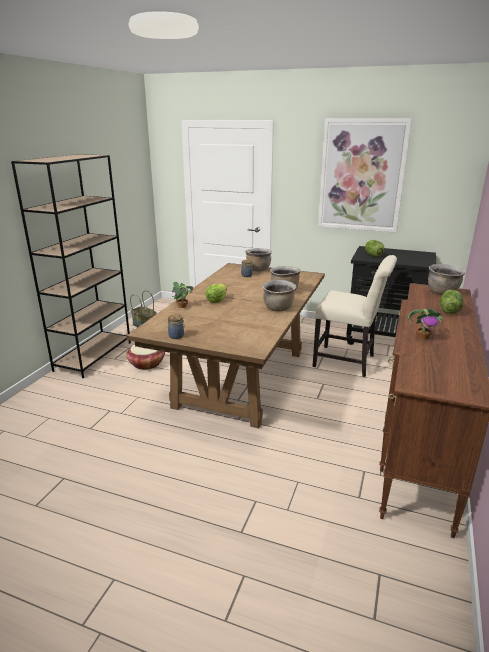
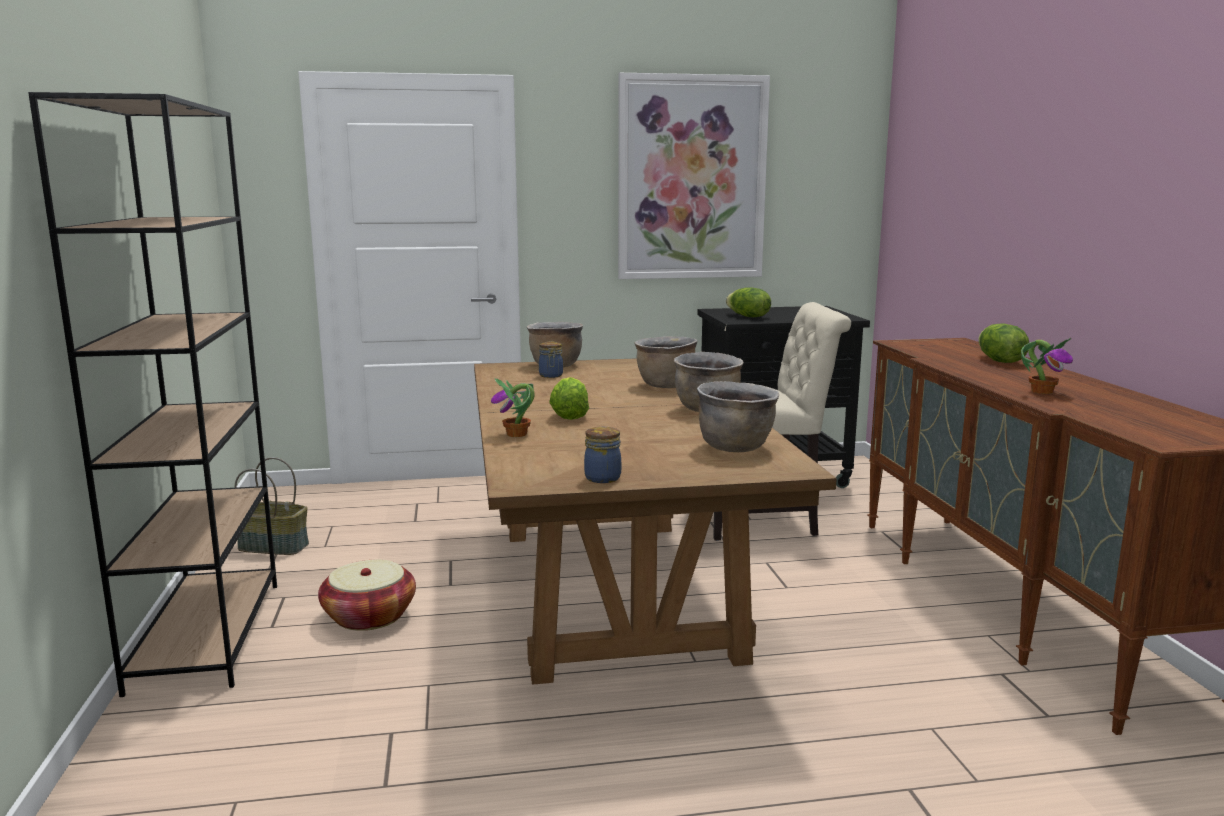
camera: 30 degrees left, 10 degrees down
brown cooking pot [428,264,466,295] -> brown cooking pot moved to [697,381,779,452]

